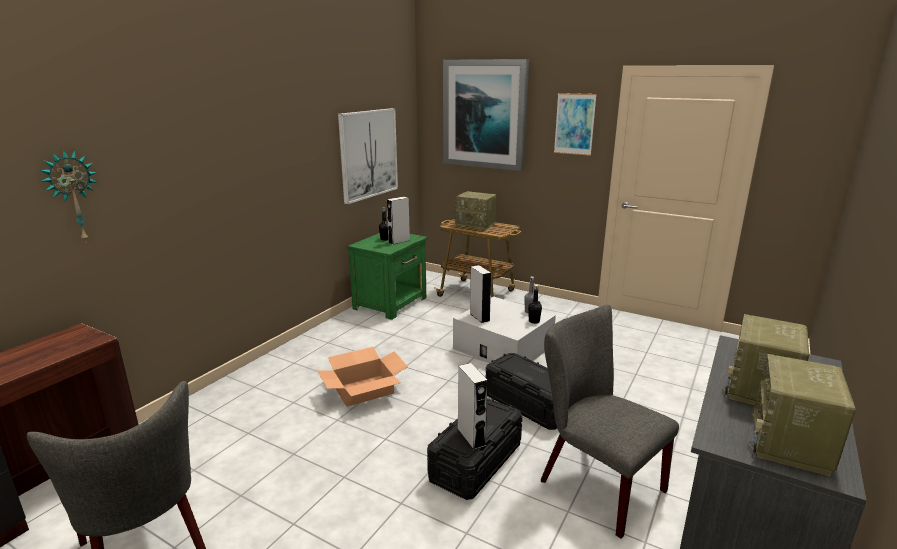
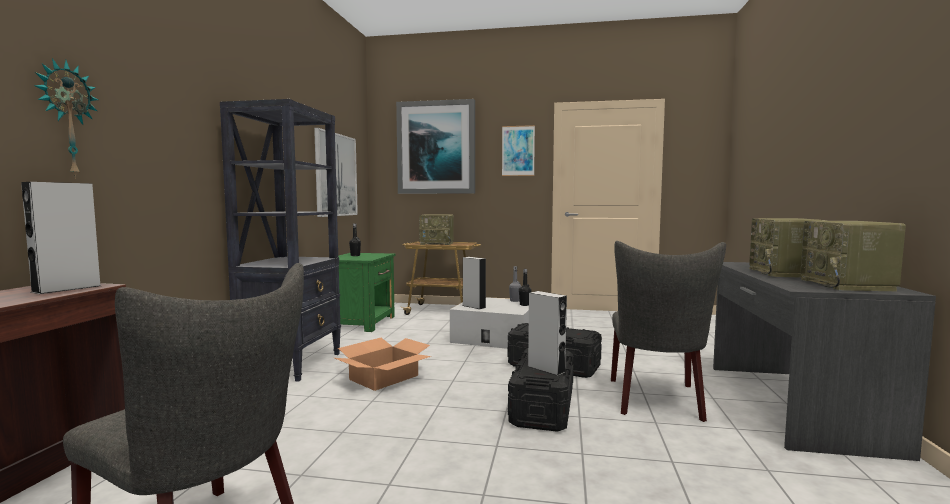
camera: 20 degrees left, 15 degrees down
grey speaker [387,196,410,245] -> grey speaker moved to [21,182,100,294]
grey chair [541,305,679,538] -> grey chair turned 105 degrees counterclockwise [611,241,726,422]
none -> black bookcase [220,99,341,382]

